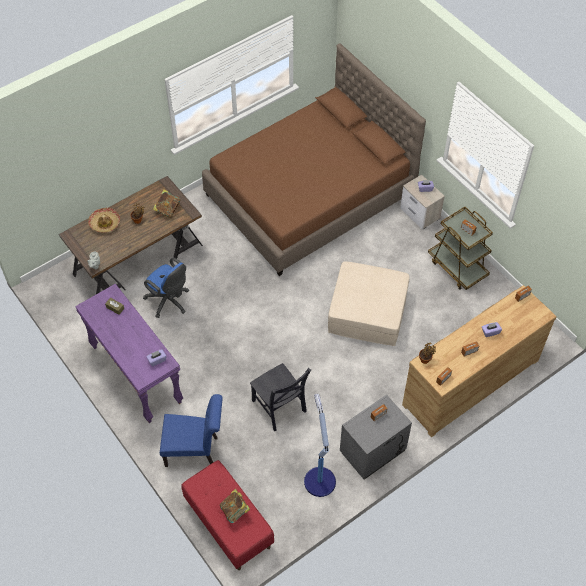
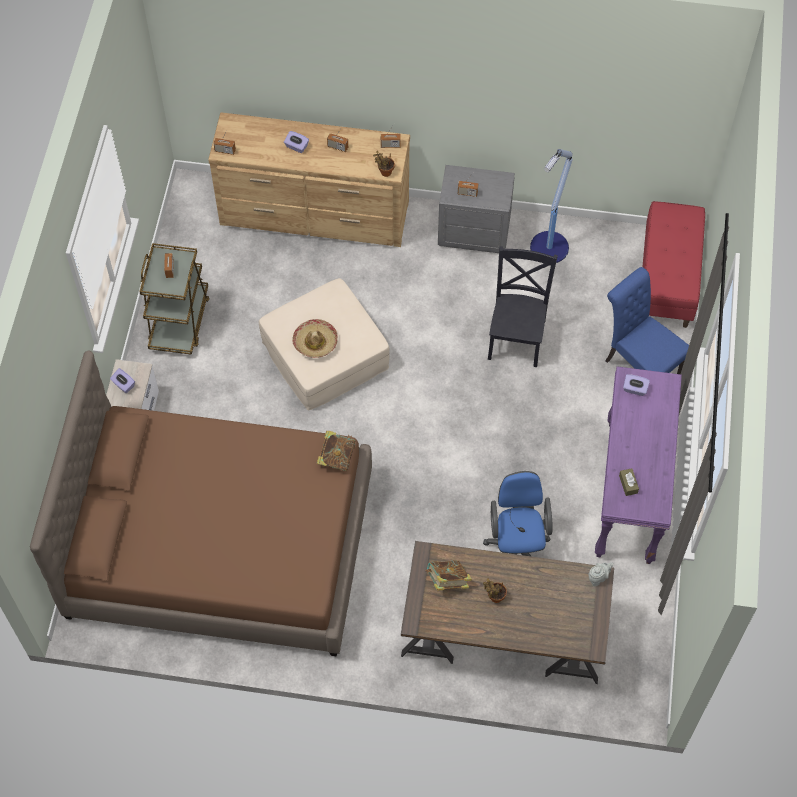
camera: 135 degrees left, 5 degrees up
hat [88,208,120,233] -> hat moved to [292,319,338,358]
book [220,489,250,523] -> book moved to [316,431,355,471]

